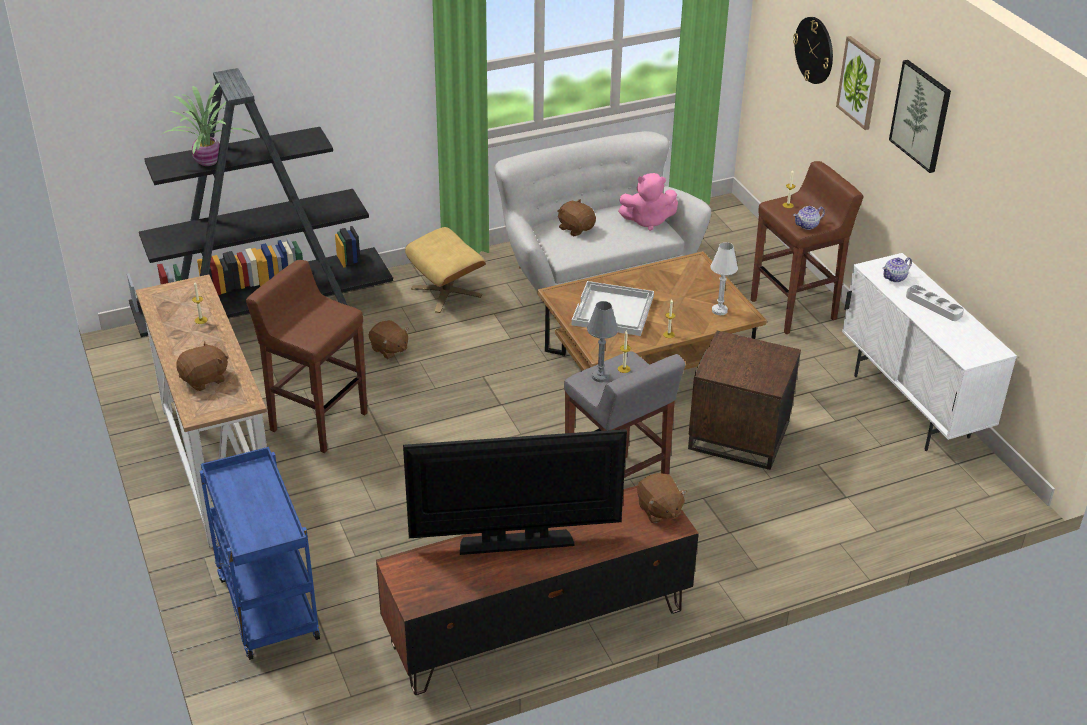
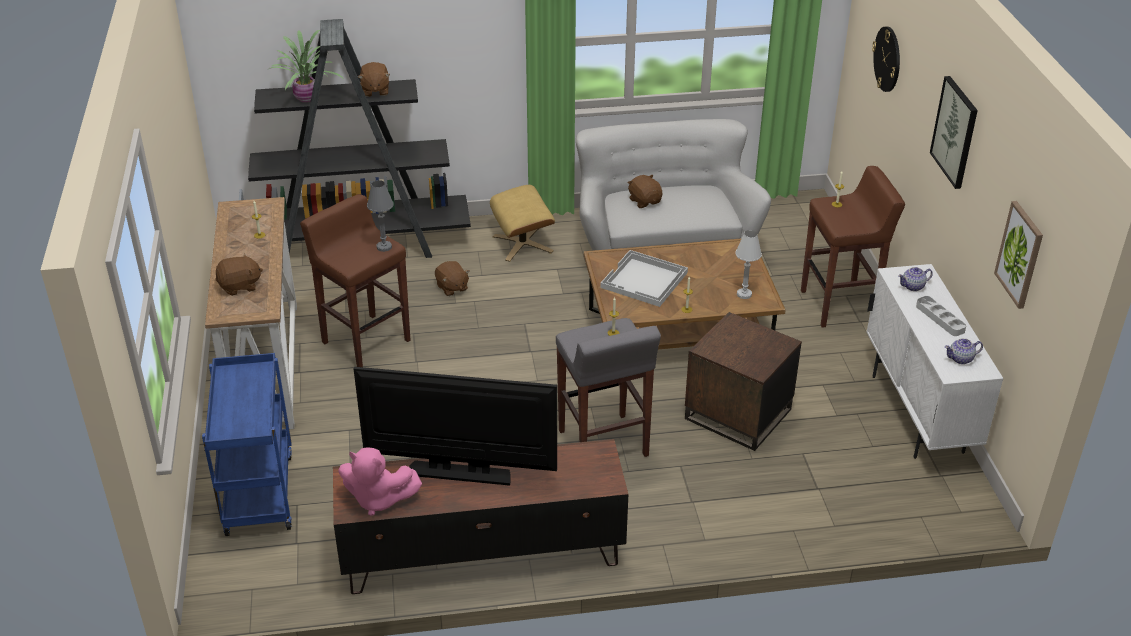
camera: 15 degrees right, 0 degrees up
grey table lamp [587,301,618,382] -> grey table lamp moved to [367,180,394,252]
pink plush toy [618,173,678,231] -> pink plush toy moved to [338,447,422,516]
brown plush toy [637,473,687,523] -> brown plush toy moved to [358,62,390,97]
teapot [793,206,825,230] -> teapot moved to [945,338,983,364]
picture [836,36,881,130] -> picture moved to [994,201,1043,309]

